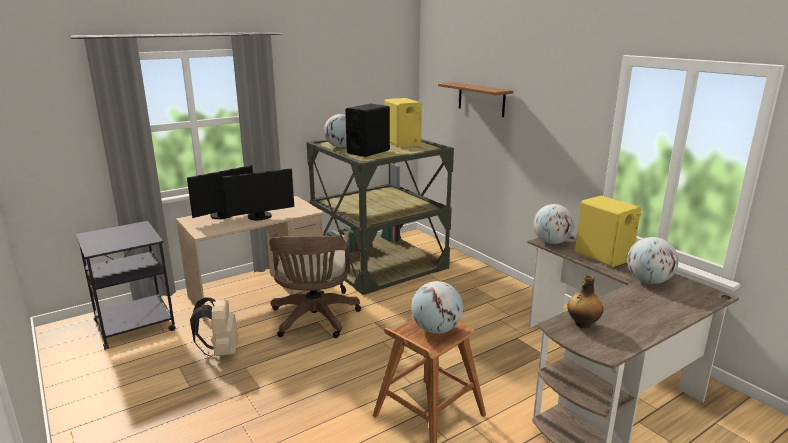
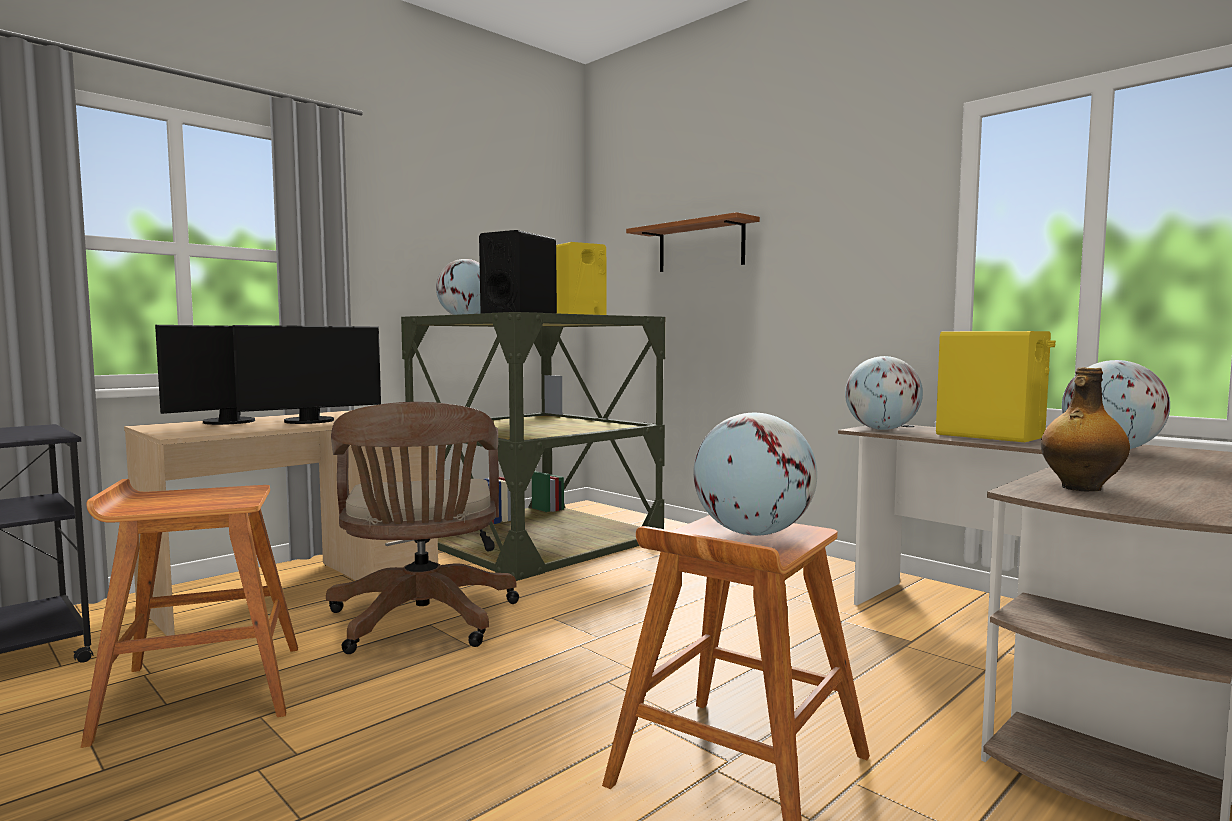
camera: 10 degrees left, 15 degrees down
beige backpack [190,297,239,357] -> brown stool [81,479,298,748]

